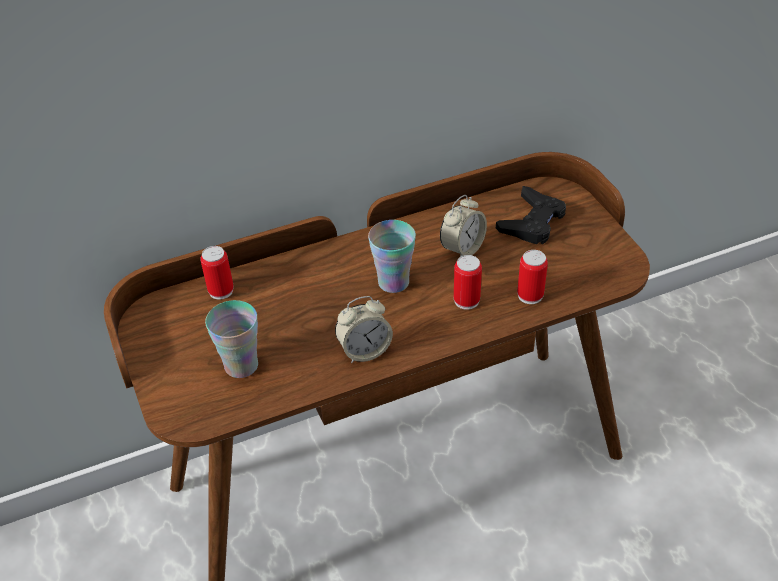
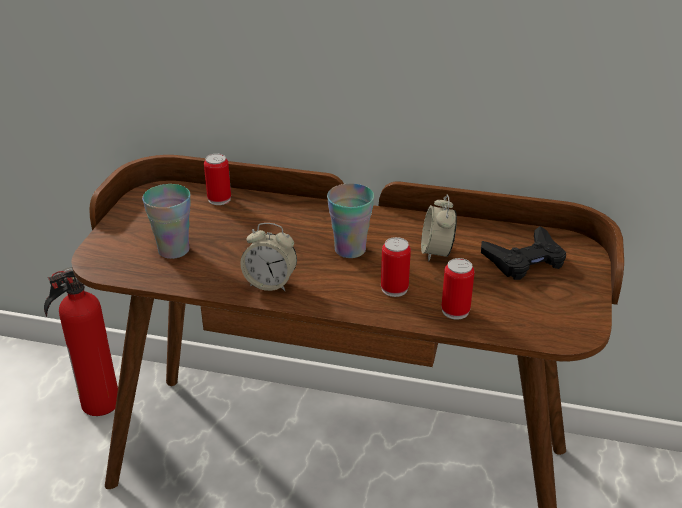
camera: 35 degrees right, 10 degrees down
alarm clock [440,195,487,257] -> alarm clock turned 105 degrees clockwise [421,194,457,262]
none -> fire extinguisher [44,268,118,416]

